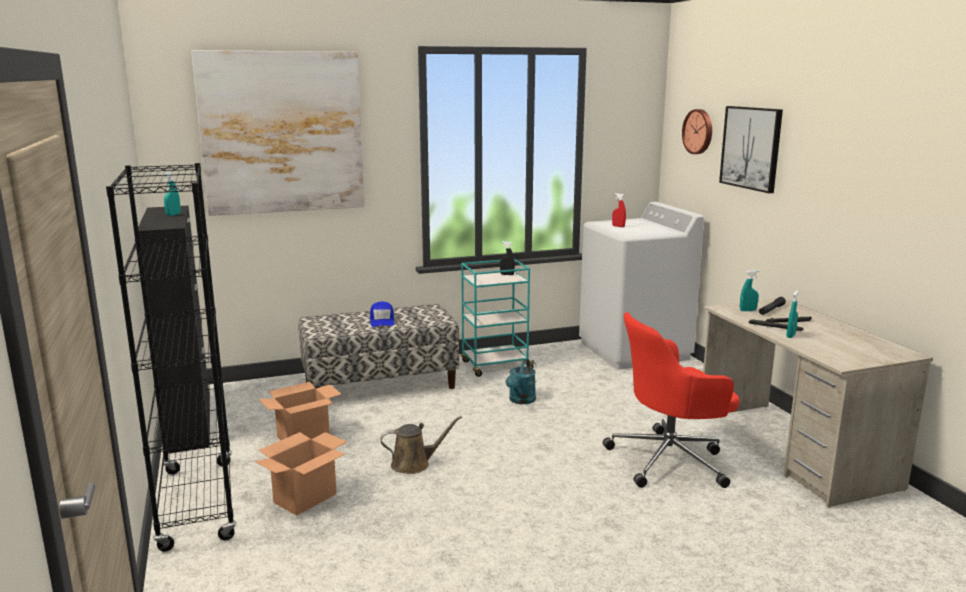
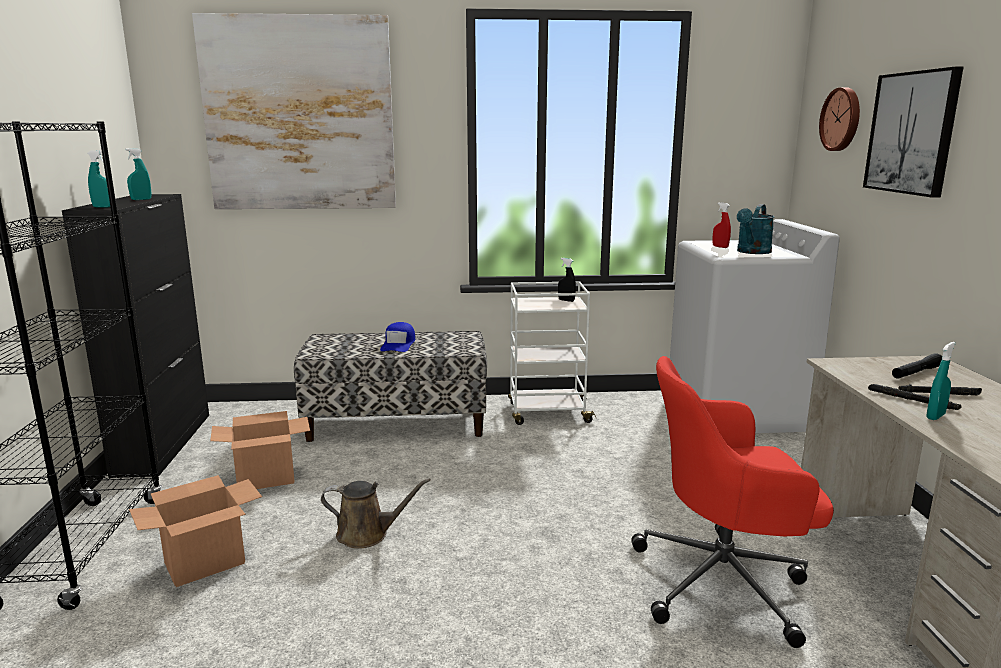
camera: 15 degrees right, 0 degrees up
turquoise cart [460,259,537,377] -> white cart [508,281,596,425]
turquoise watering can [506,359,536,404] -> turquoise watering can moved to [737,204,774,254]
turquoise spray bottle [740,270,759,311] -> turquoise spray bottle moved to [87,150,110,208]

